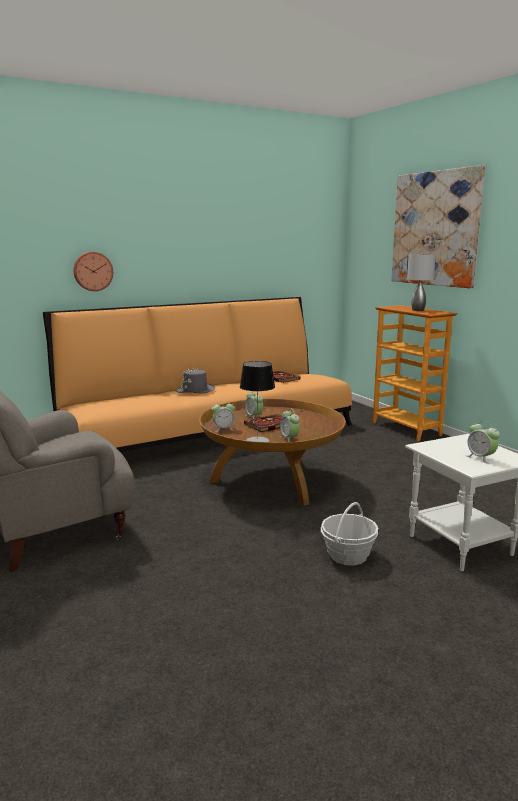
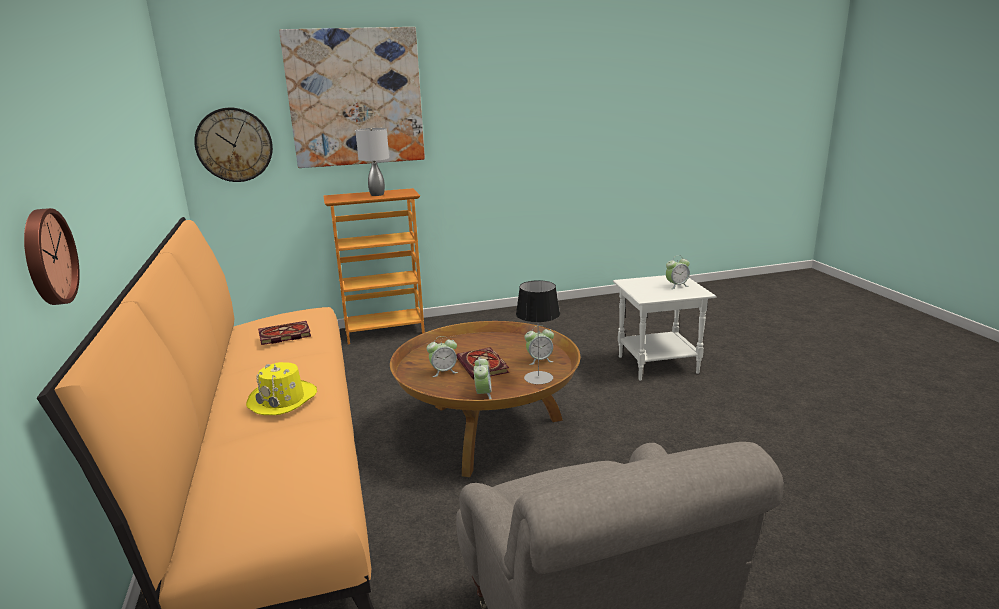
camera: 75 degrees left, 5 degrees up
grey hat [176,368,215,394] -> yellow hat [246,362,317,415]
basket [321,502,378,566] -> none
none -> wall clock [194,108,273,182]

